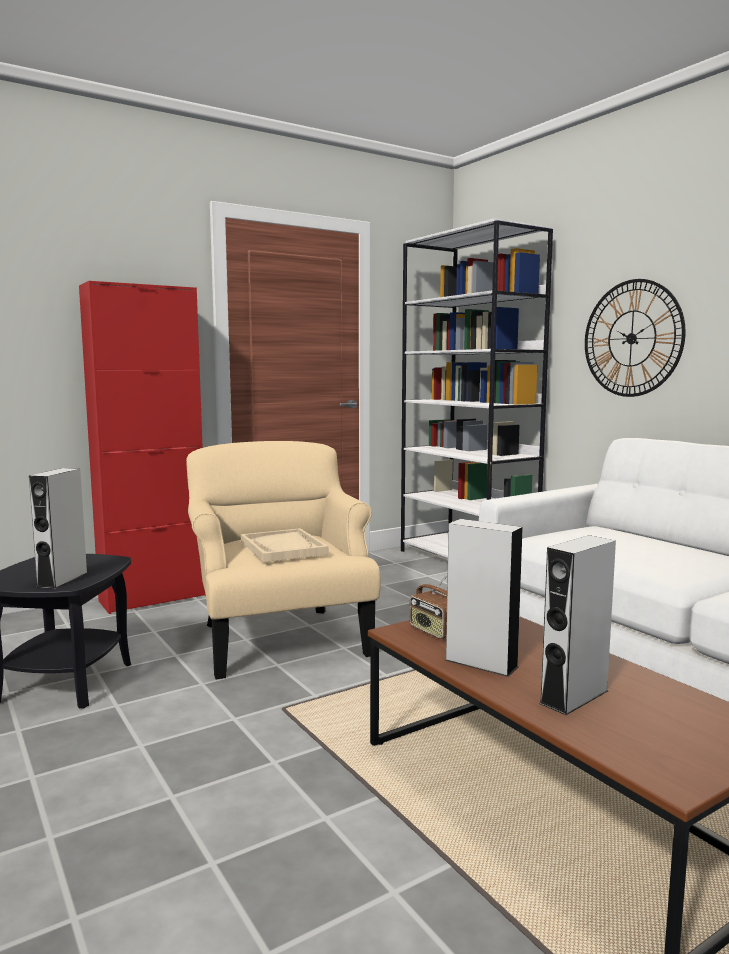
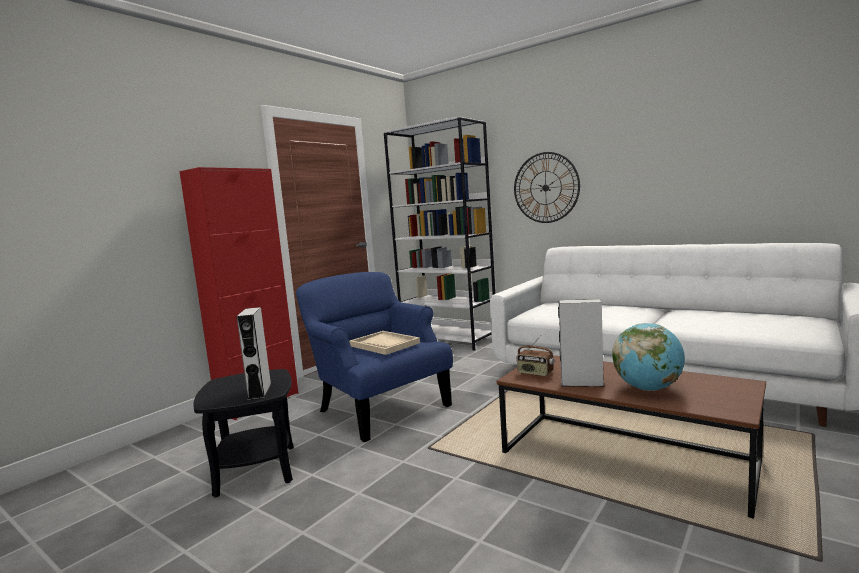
camera: 20 degrees left, 0 degrees up
beige armchair [186,441,381,679] -> blue armchair [296,272,453,442]
grey speaker [539,535,616,715] -> globe [612,323,685,391]

